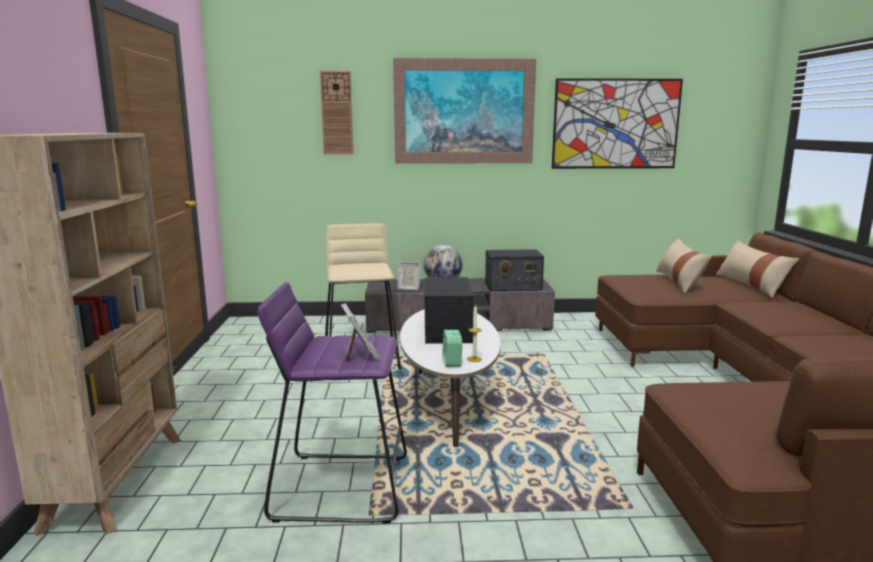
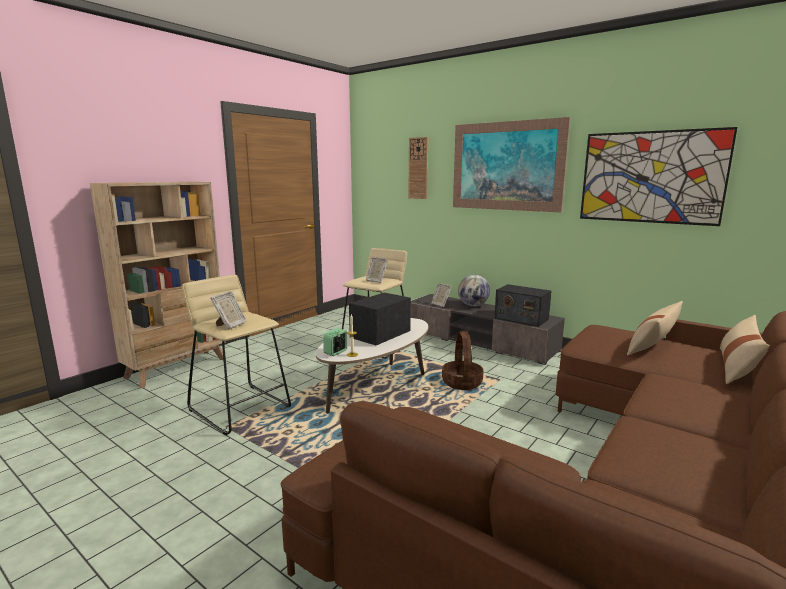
camera: 40 degrees right, 0 degrees up
purple stool [258,282,407,524] -> beige stool [182,275,291,435]
none -> picture frame [366,257,388,283]
none -> basket [442,331,484,390]

